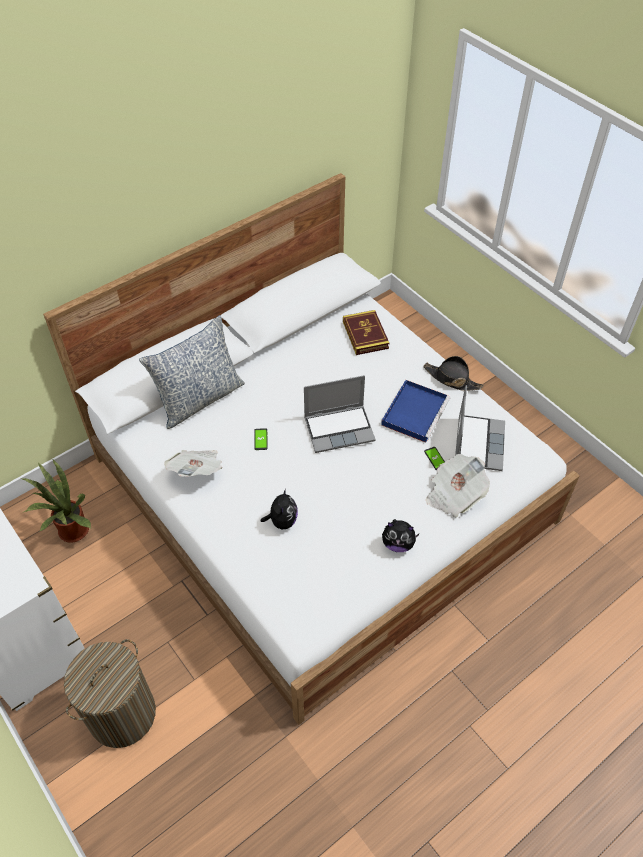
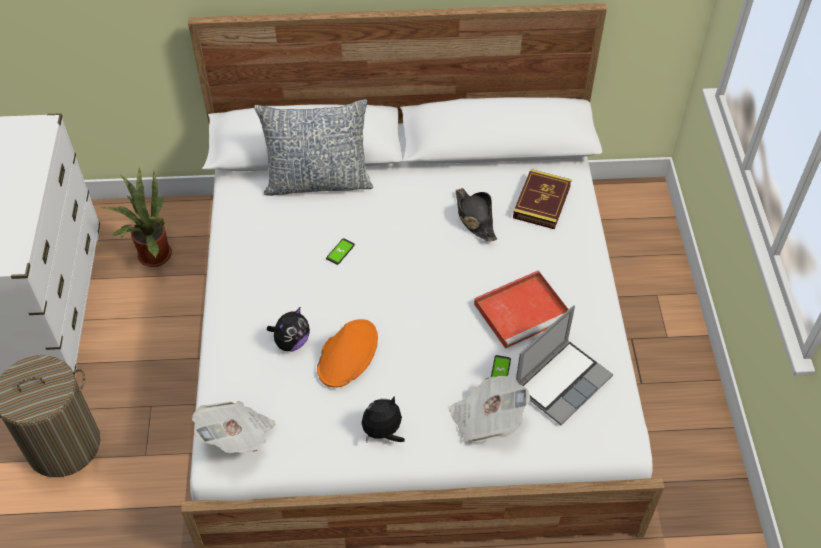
camera: 35 degrees right, 0 degrees up
newspaper [164,450,223,477] -> newspaper moved to [192,401,275,453]
laptop [304,375,376,453] -> none
blue tray [381,380,450,443] -> red tray [474,270,569,349]
plush toy [382,519,420,552] -> plush toy turned 105 degrees clockwise [362,397,405,442]
black hat [423,356,483,391] -> black hat moved to [456,188,497,241]
none -> orange hat [317,319,378,388]

